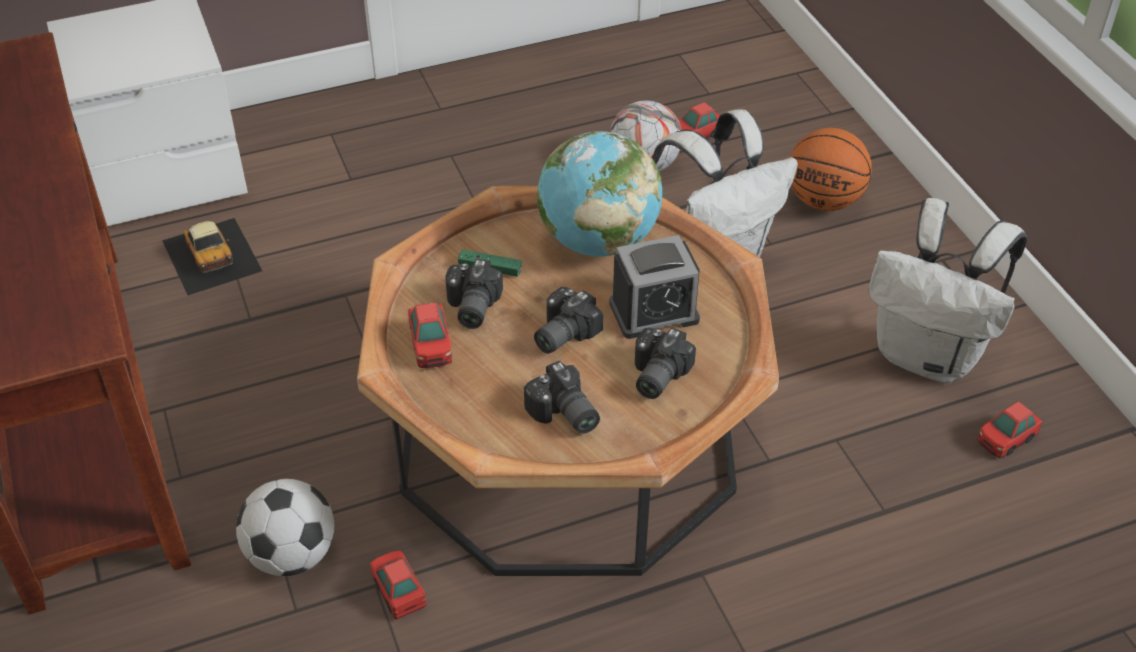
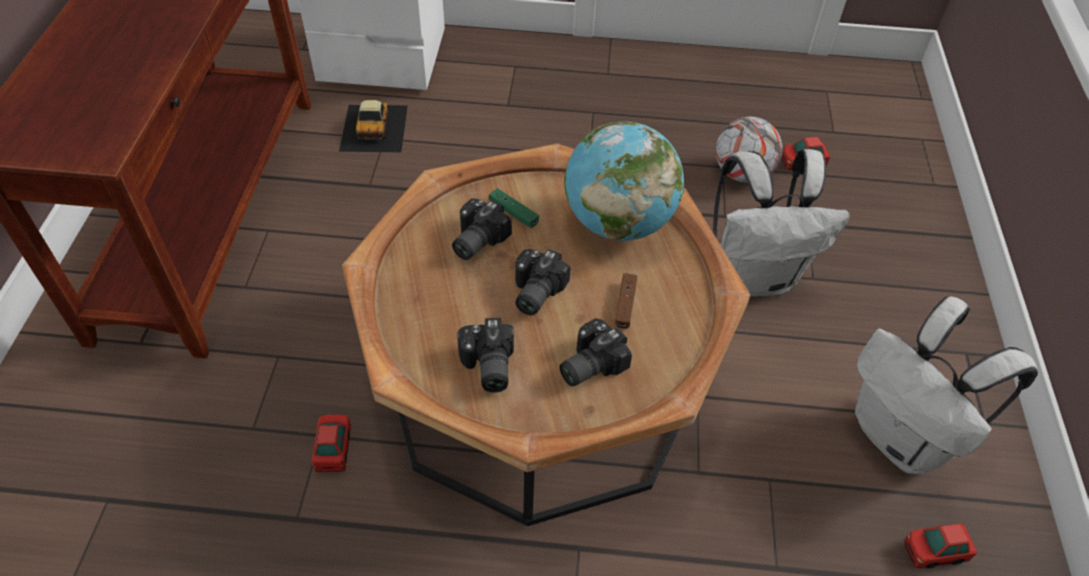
camera: 25 degrees right, 5 degrees up
football [236,479,334,576] -> none
toy car [408,303,452,368] -> none
camera [534,287,603,354] -> camera turned 45 degrees counterclockwise [515,249,570,315]
alarm clock [609,235,700,339] -> brown game controller [615,273,637,329]
basketball [790,128,872,211] -> none

